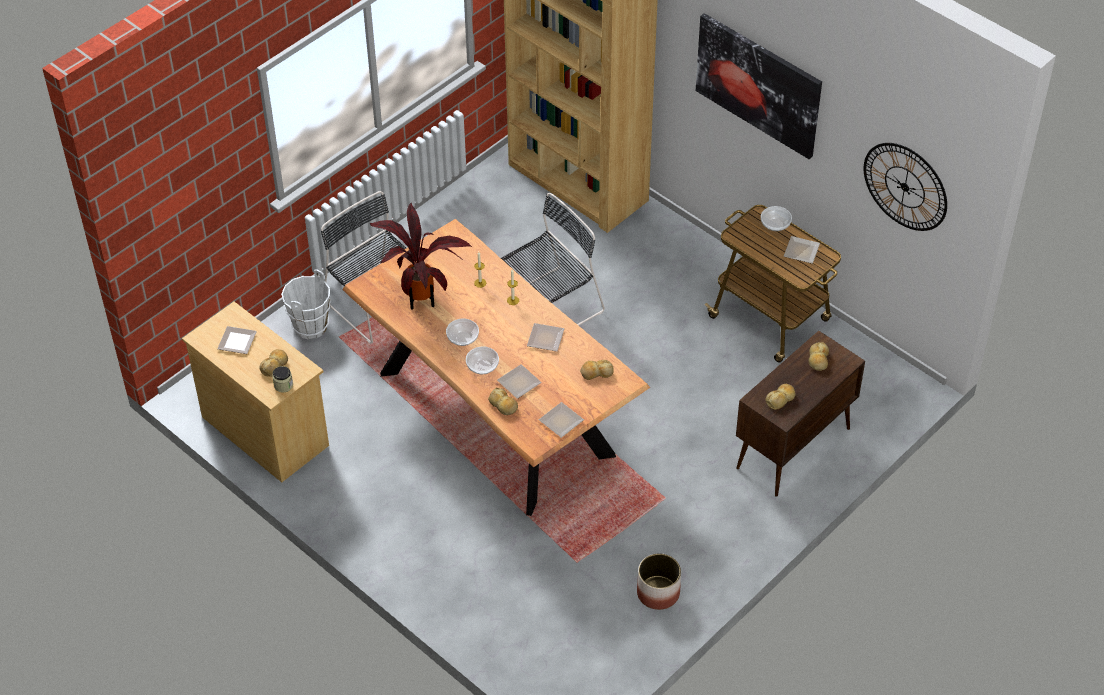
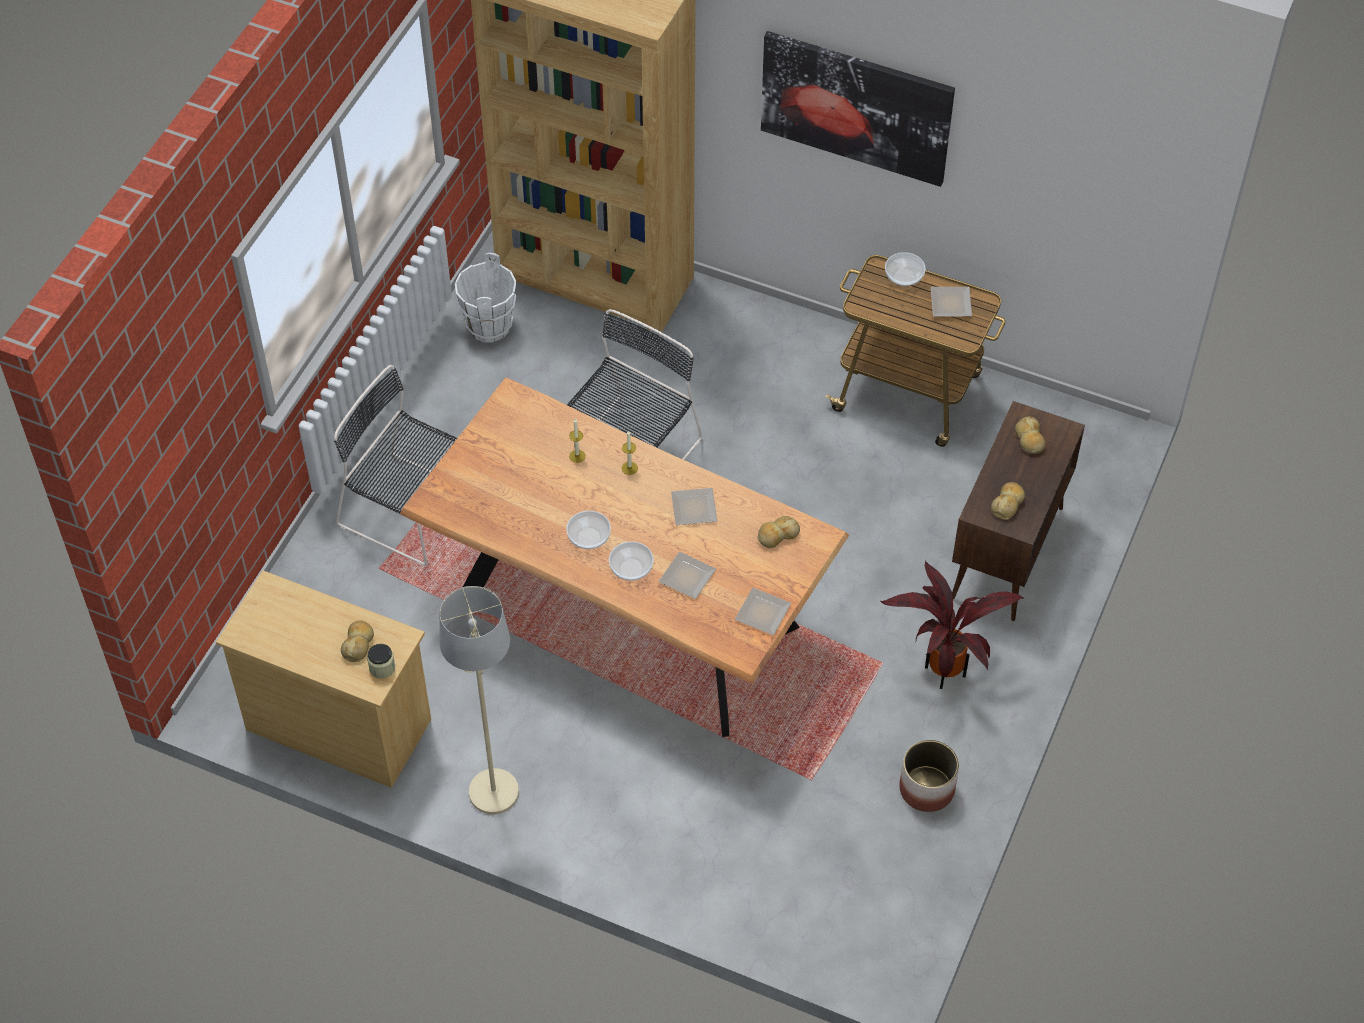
camera: 20 degrees left, 5 degrees up
plate [217,326,257,354] -> none
white bucket [281,270,331,339] -> white bucket moved to [455,253,516,343]
potted plant [370,202,472,310] -> potted plant moved to [881,561,1025,689]
bread [488,388,518,415] -> none
wall clock [864,143,947,231] -> none
none -> beige floor lamp [439,586,519,815]

